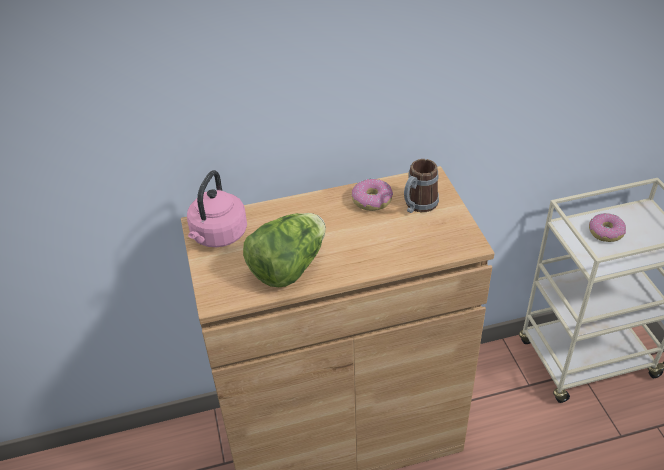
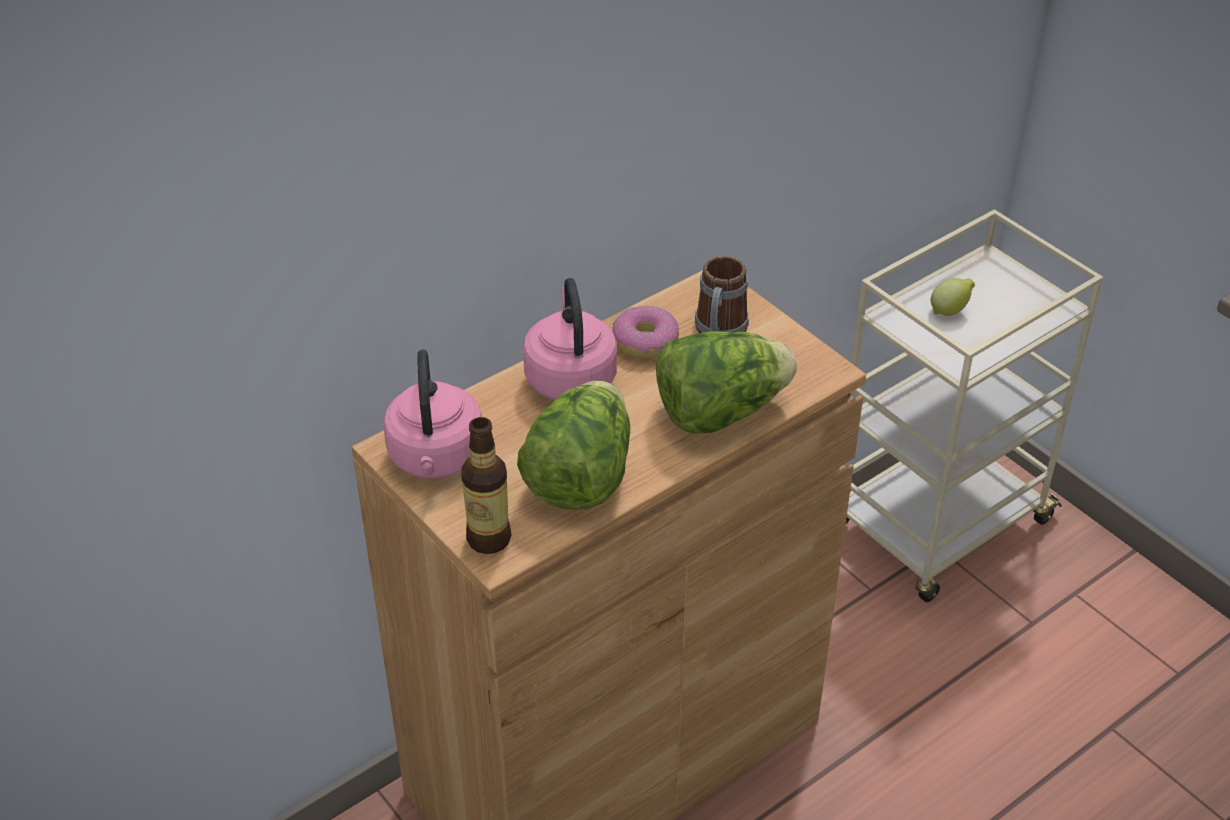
camera: 25 degrees left, 0 degrees up
donut [589,213,626,242] -> lemon [931,278,975,316]
none -> bottle [461,417,511,554]
none -> pink kettle [523,278,617,400]
none -> lettuce [656,331,797,434]

